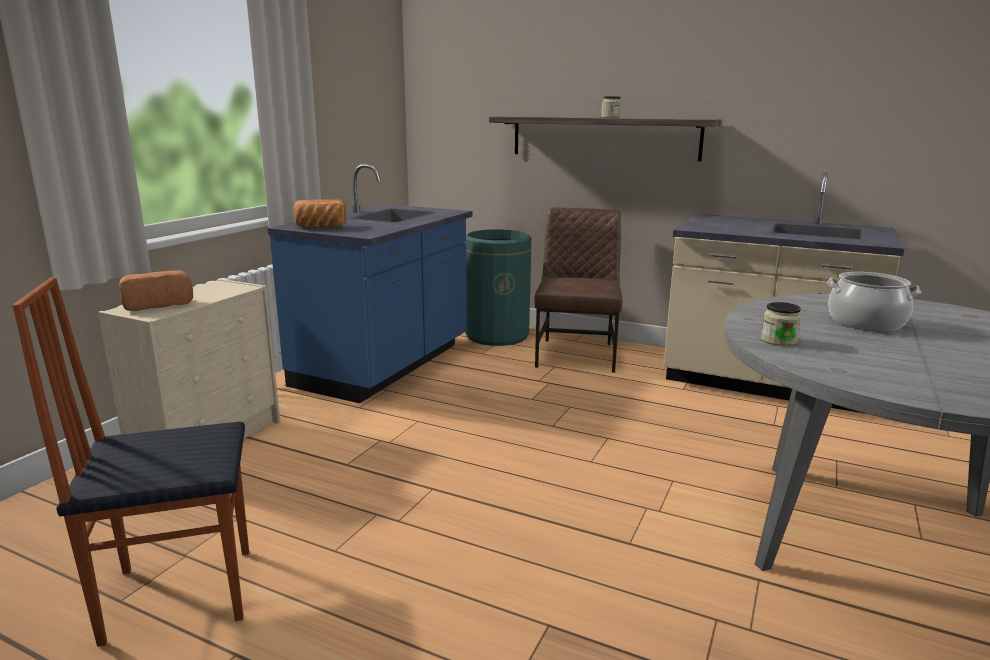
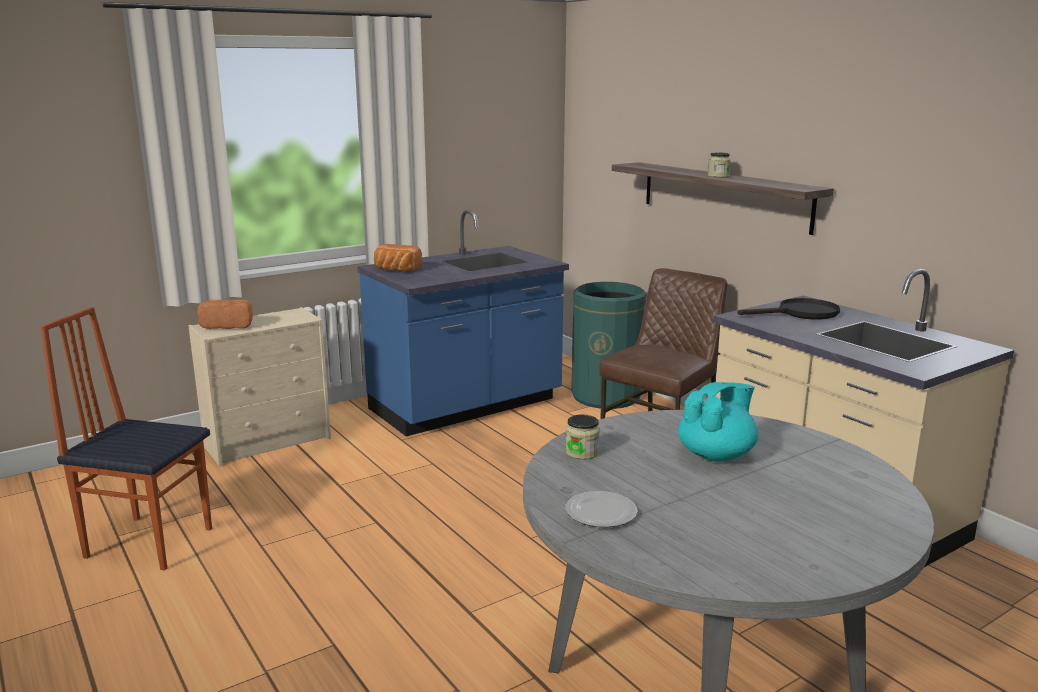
camera: 30 degrees right, 0 degrees up
cooking pot [827,272,921,331] -> turquoise teapot [678,382,758,462]
none -> plate [565,491,637,527]
none -> black frying pan [737,298,840,320]

